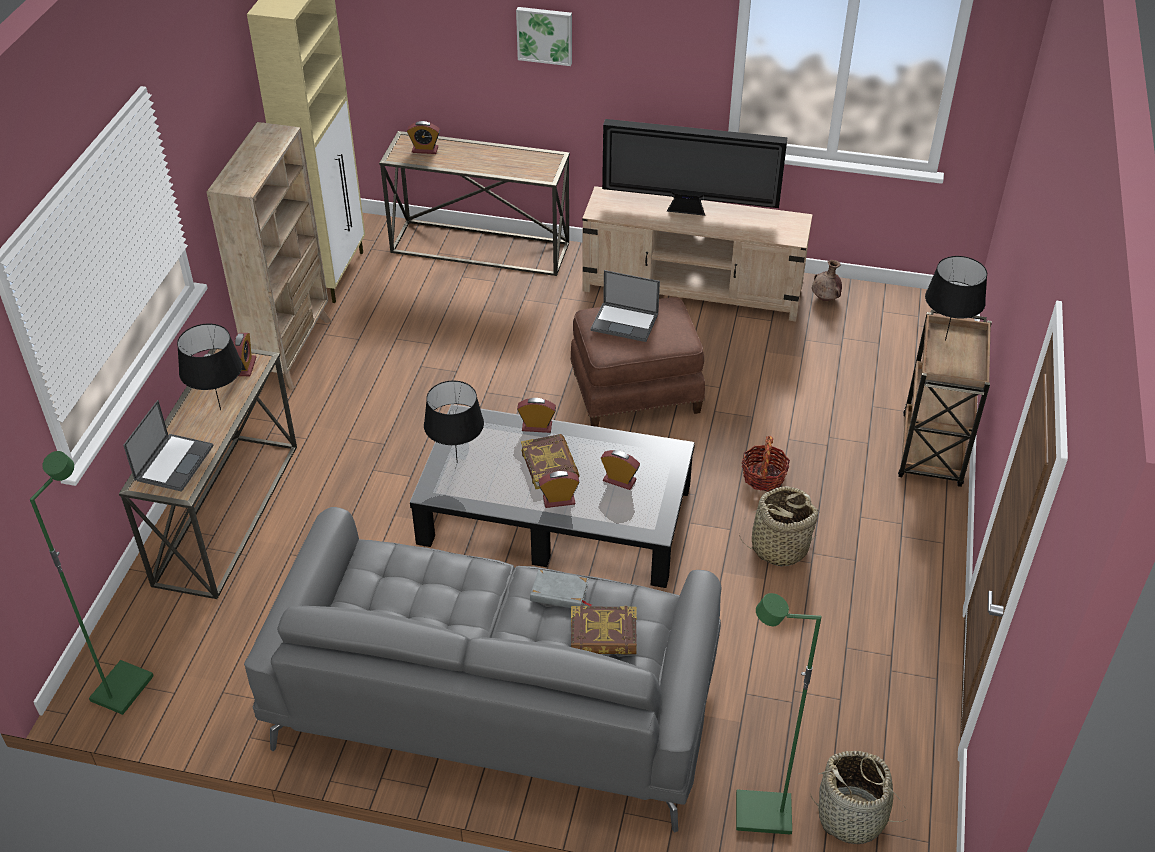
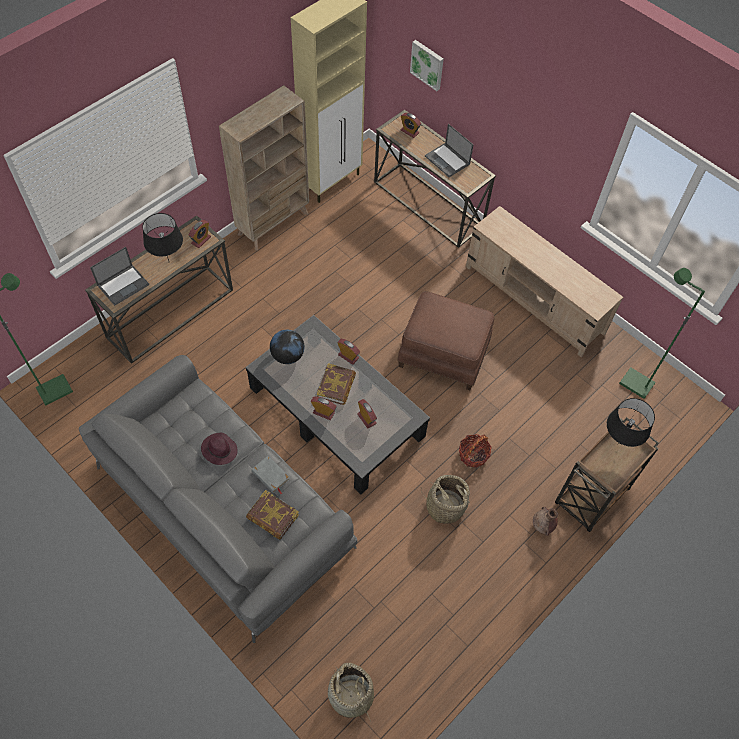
camera: 30 degrees right, 15 degrees up
black table lamp [424,380,484,463] -> globe [270,330,304,364]
picture [516,7,572,66] -> picture moved to [410,40,444,91]
laptop [590,270,660,342] -> laptop moved to [425,124,473,177]
television [602,119,788,216] -> none
green floor lamp [736,593,822,834] -> green floor lamp moved to [619,268,705,399]
brown vase [812,260,842,301] -> brown vase moved to [533,507,558,536]
none -> purple hat [201,433,238,465]

